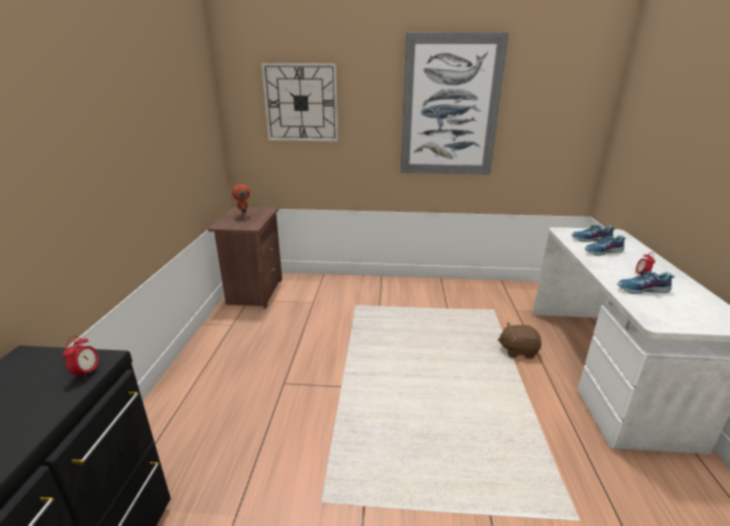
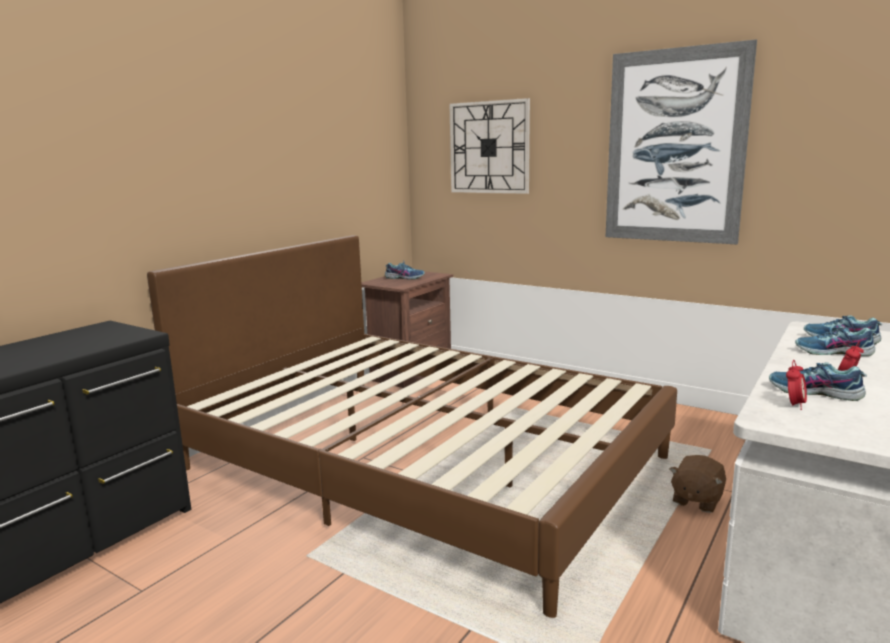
camera: 30 degrees right, 10 degrees down
alarm clock [63,336,100,380] -> alarm clock moved to [786,360,807,410]
toy robot [232,184,250,219] -> shoe [385,262,425,280]
brown plush toy [498,323,542,359] -> brown plush toy turned 90 degrees counterclockwise [670,455,726,513]
none -> brown bed [147,235,677,618]

